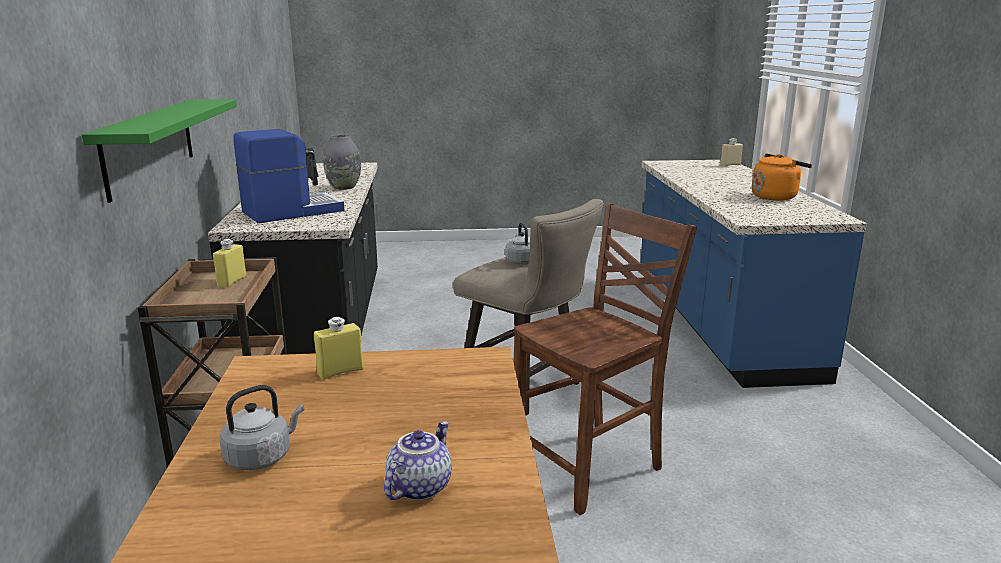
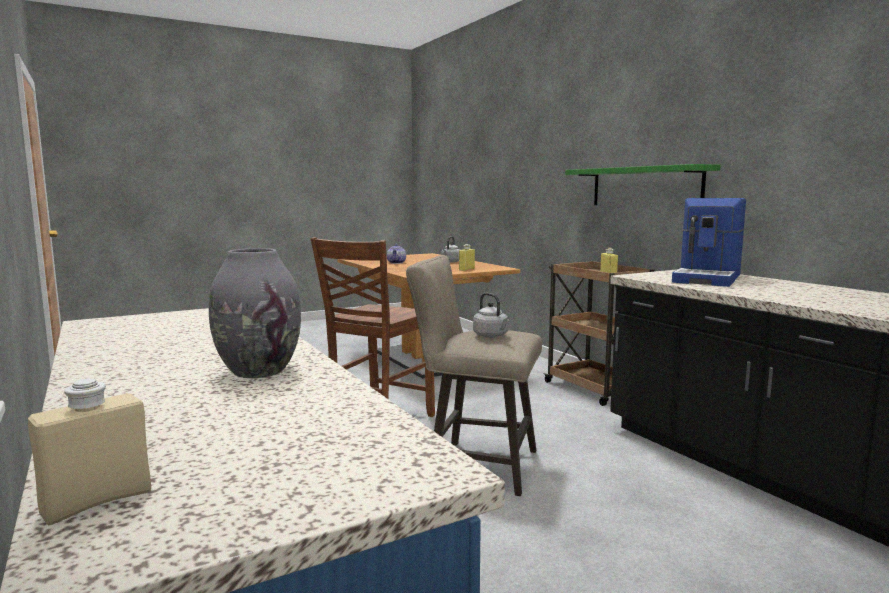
camera: 155 degrees right, 10 degrees down
grey vase [323,135,361,190] -> grey vase moved to [209,248,301,378]
orange kettle [752,154,812,201] -> none

